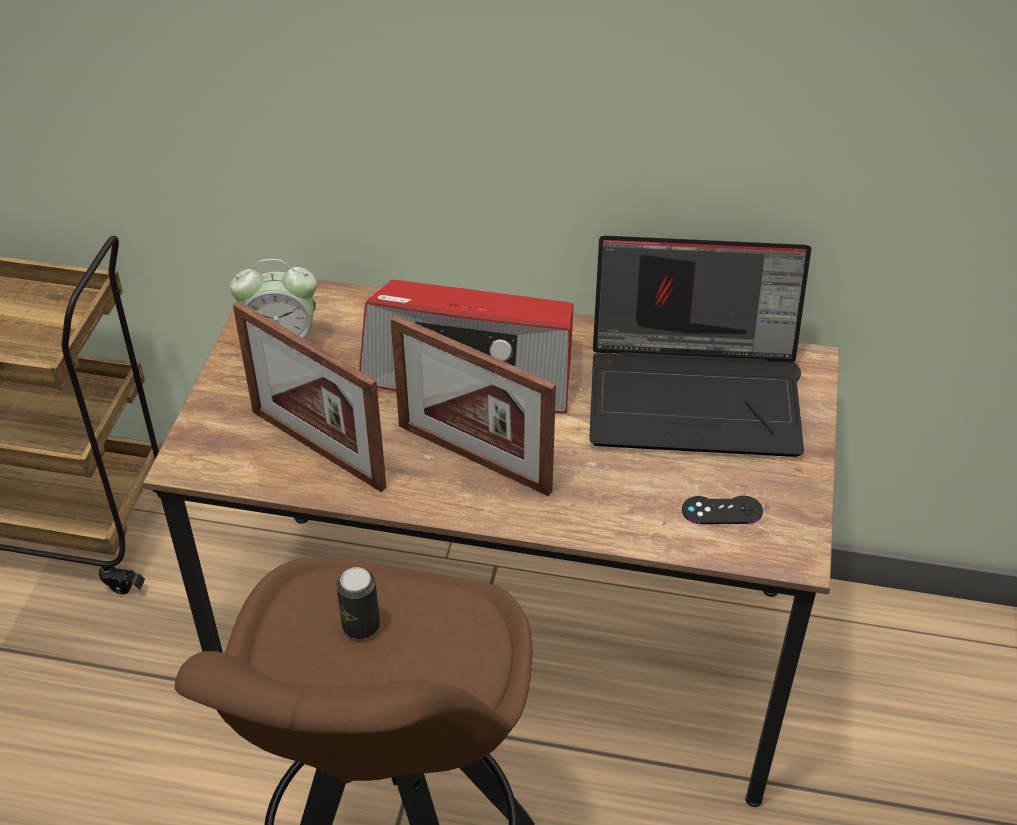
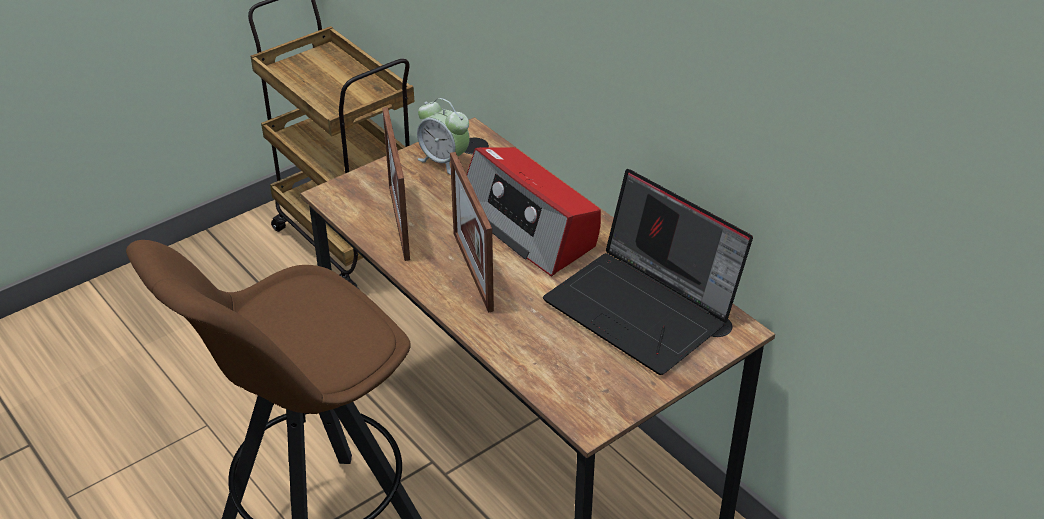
camera: 40 degrees right, 5 degrees down
can [336,567,380,639] -> none
black game controller [682,496,763,524] -> none

